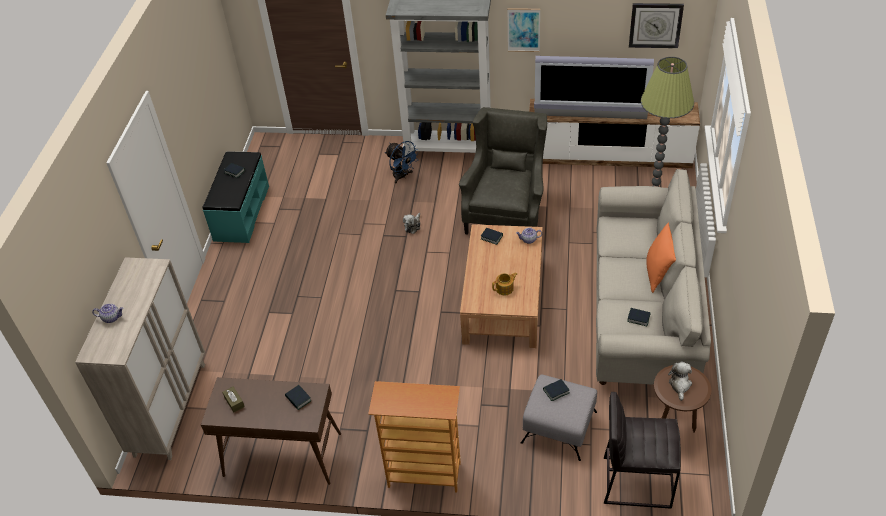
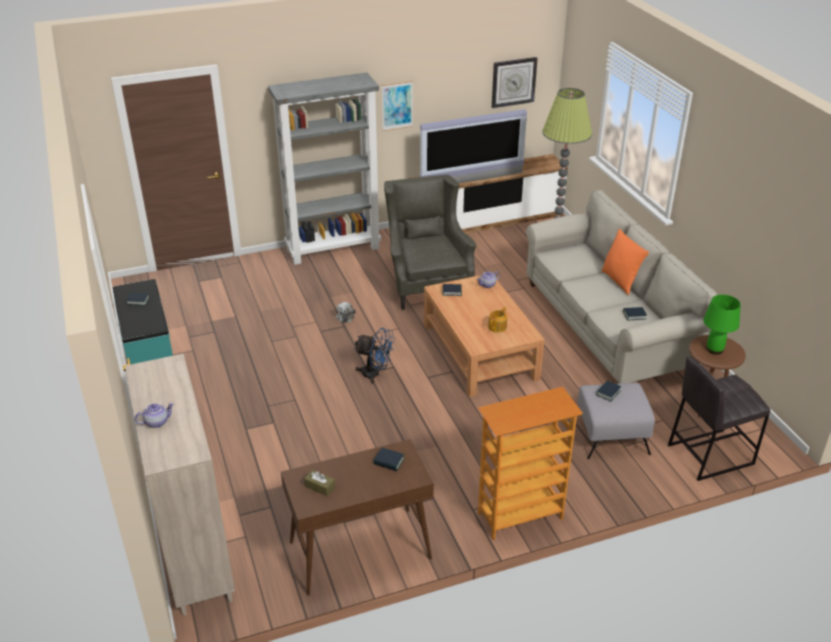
camera: 30 degrees left, 10 degrees down
blue fan [385,141,420,183] -> blue fan moved to [354,328,395,384]
plush toy [668,362,692,401] -> green table lamp [703,294,741,355]

